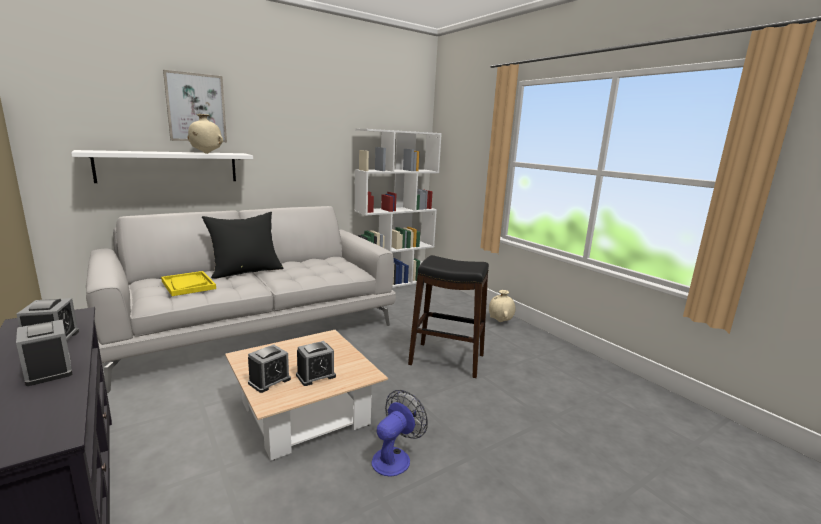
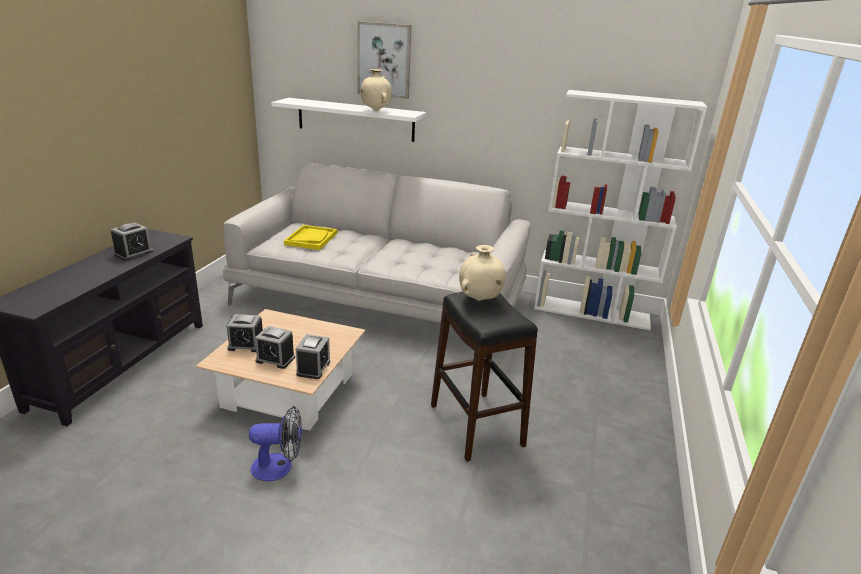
camera: 50 degrees right, 10 degrees up
alarm clock [16,319,72,386] -> alarm clock moved to [296,334,330,379]
black pillow [202,212,284,279] -> none
beige vase [489,290,516,322] -> beige vase moved to [459,245,506,301]

